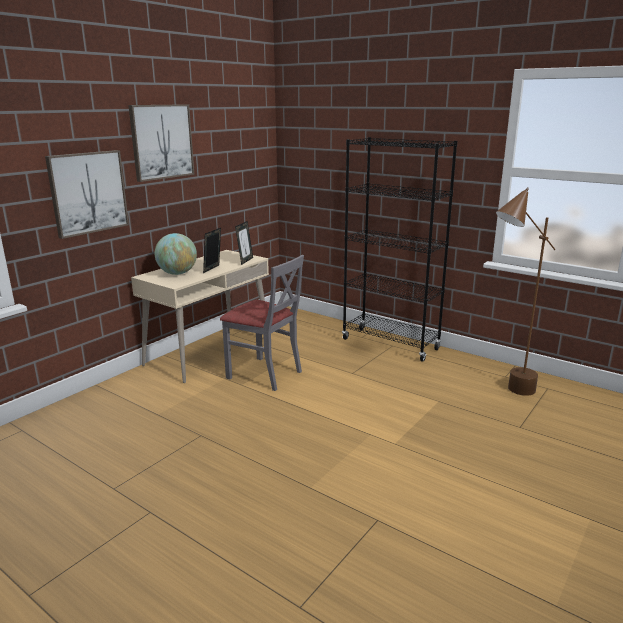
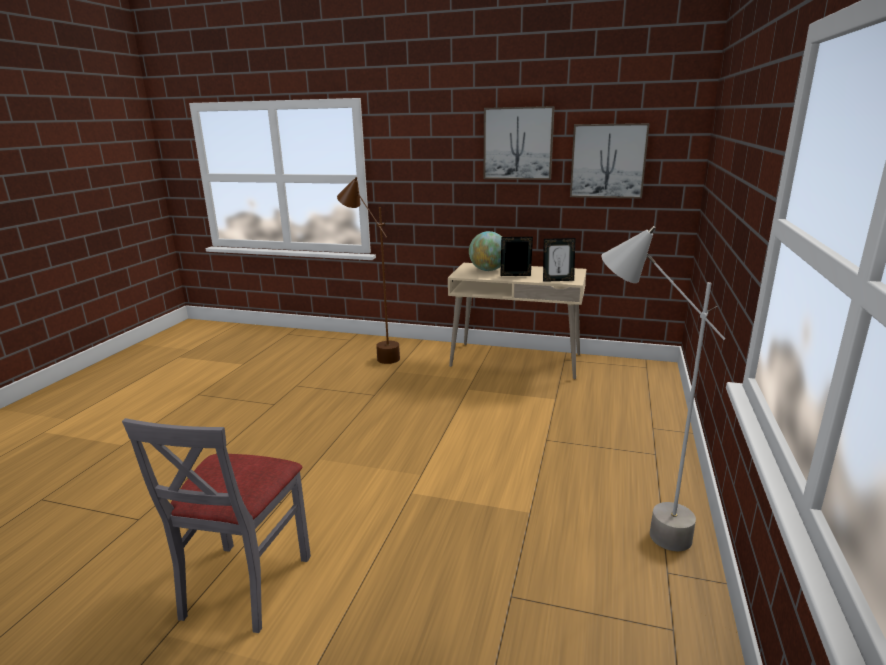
camera: 70 degrees right, 0 degrees up
picture [45,150,129,239] -> picture moved to [570,123,650,199]
grey chair [220,255,304,391] -> grey chair moved to [122,418,311,633]
black bookcase [342,137,457,362] -> none
brown floor lamp [496,187,556,396] -> brown floor lamp moved to [337,177,400,364]
none -> grey floor lamp [601,226,725,551]

